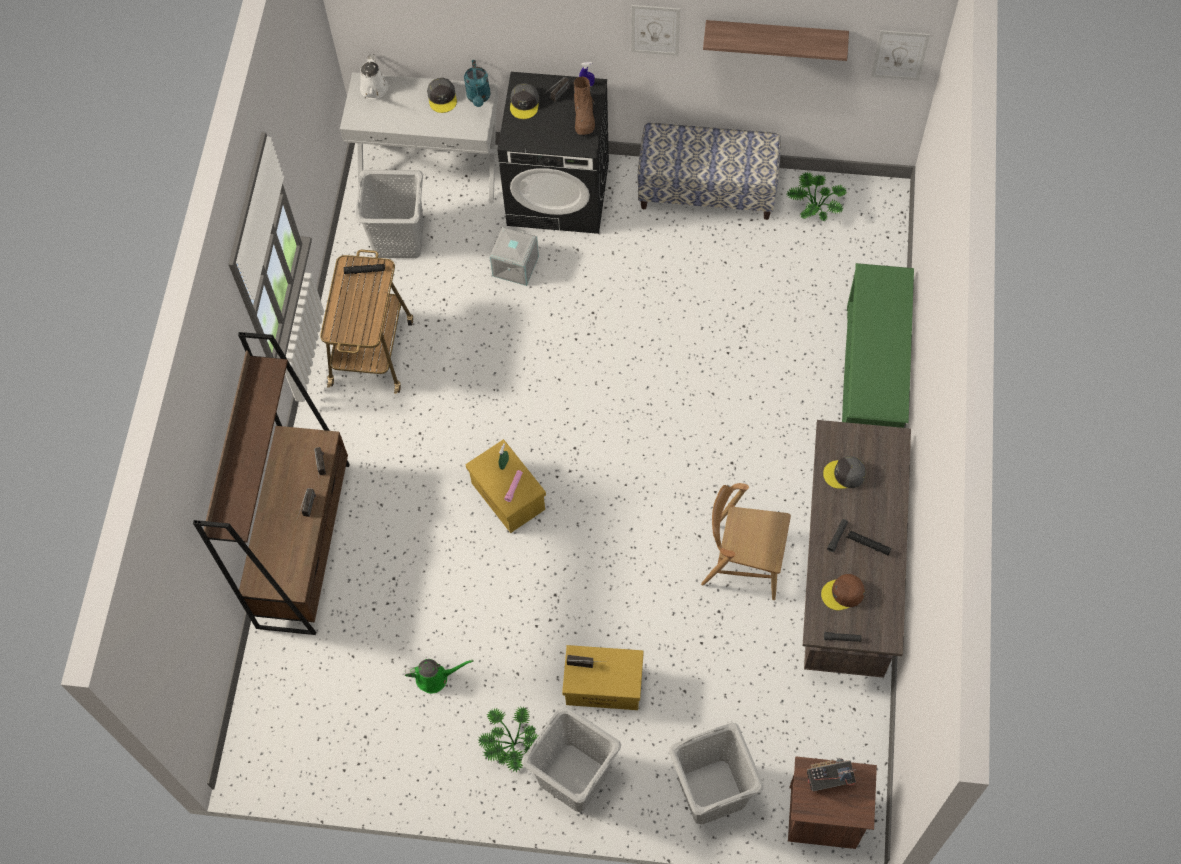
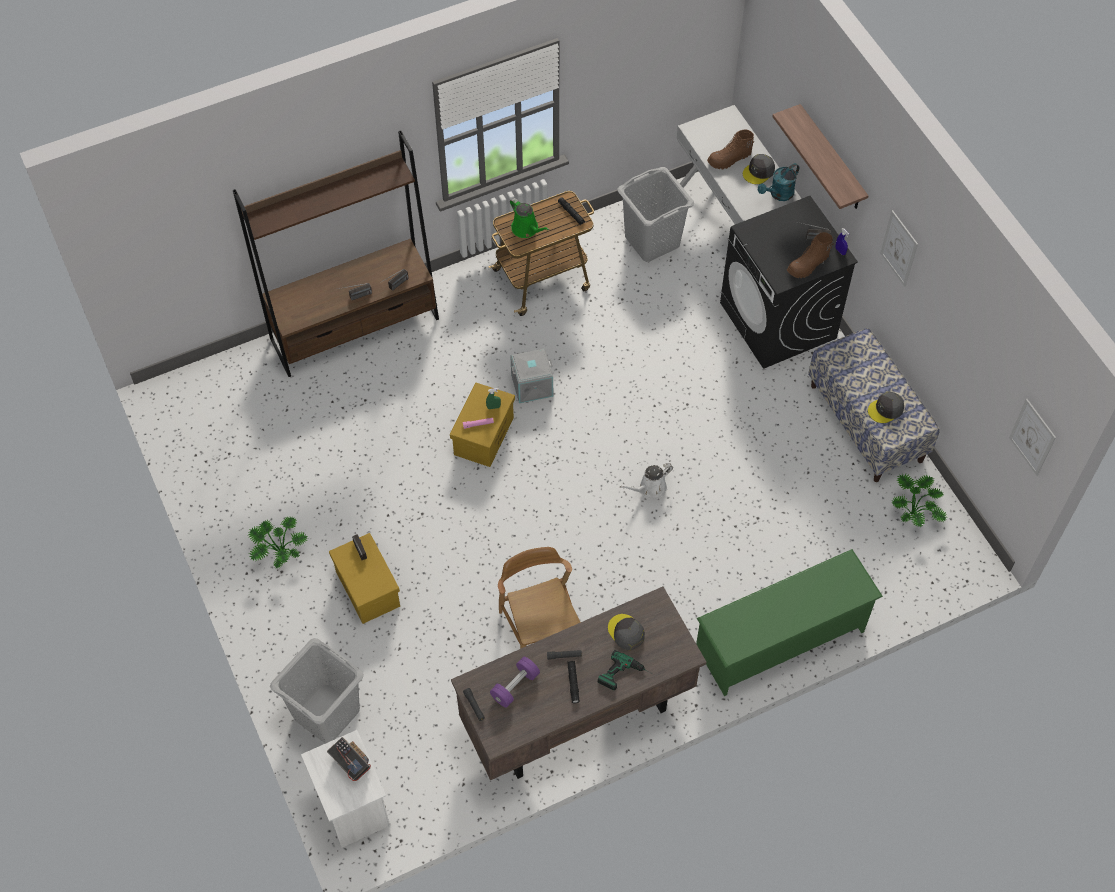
camera: 55 degrees right, 5 degrees down
white watering can [360,54,388,99] -> white watering can moved to [620,463,673,499]
green watering can [405,659,474,694] -> green watering can moved to [510,198,549,238]
grey storage box [490,227,539,286] -> grey storage box moved to [510,348,553,403]
grey cap [510,83,539,119] -> grey cap moved to [868,392,904,423]
grey laundry basket [521,705,621,812] -> none
shelf [703,20,849,61] -> shelf moved to [772,104,869,209]
brown nightstand [788,756,877,849] -> white nightstand [301,730,390,848]
brown cap [821,574,865,611] -> purple dumbbell [490,657,540,708]
none -> power drill [598,650,651,690]
none -> brown boot [707,130,754,170]

